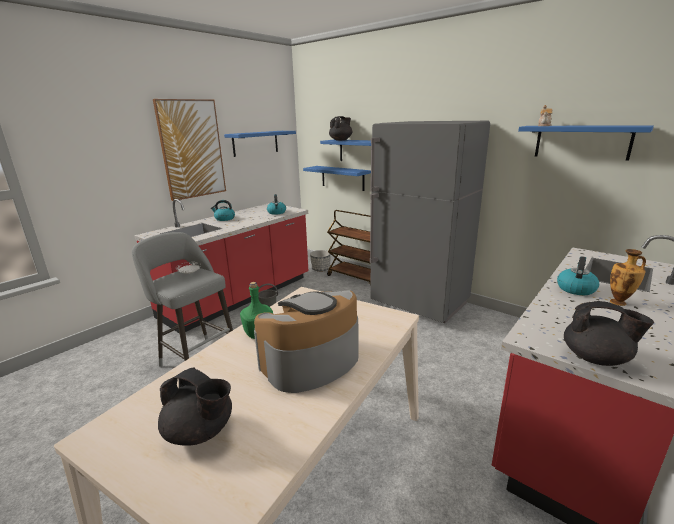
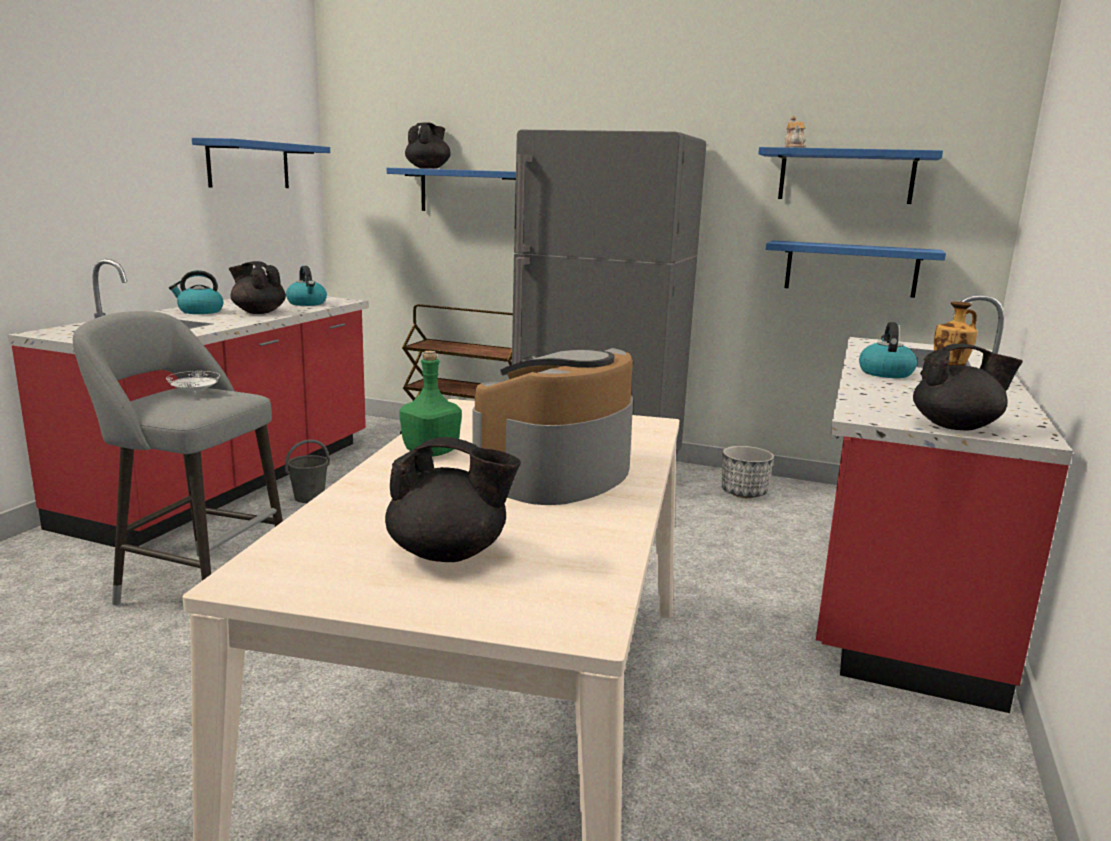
camera: 20 degrees left, 5 degrees down
picture [153,99,226,201] -> none
blue shelf [303,166,371,191] -> blue shelf moved to [766,240,946,298]
planter [310,250,331,272] -> planter moved to [722,446,774,498]
none -> black teapot [229,261,286,314]

